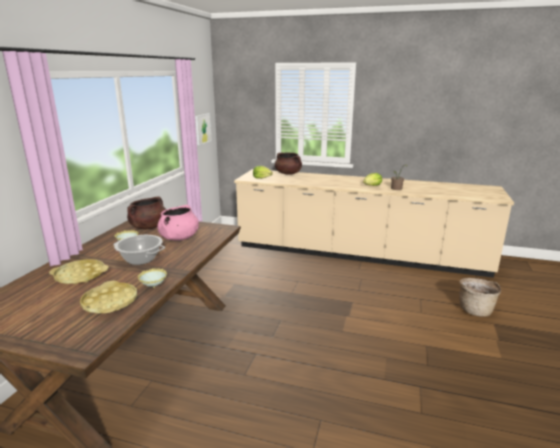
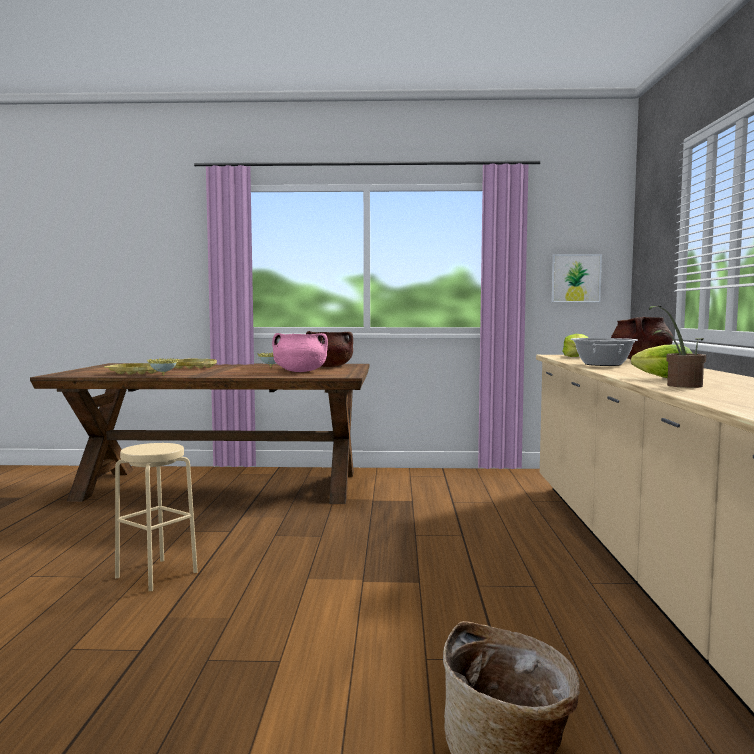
camera: 75 degrees right, 15 degrees down
cooking pot [113,235,165,265] -> cooking pot moved to [571,338,638,366]
none -> beige stool [115,443,198,591]

